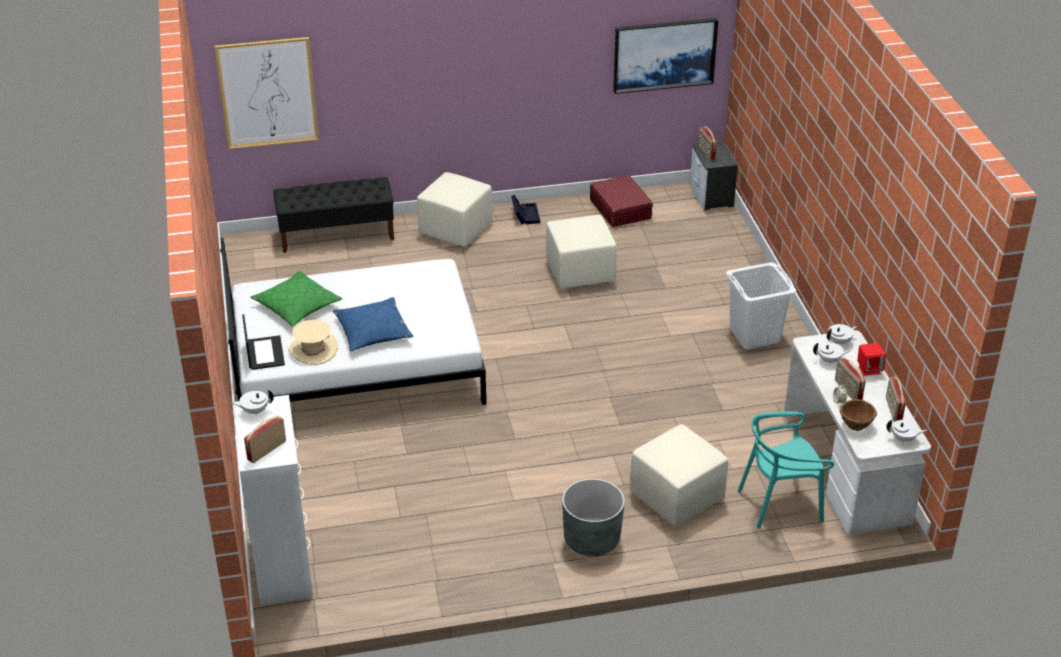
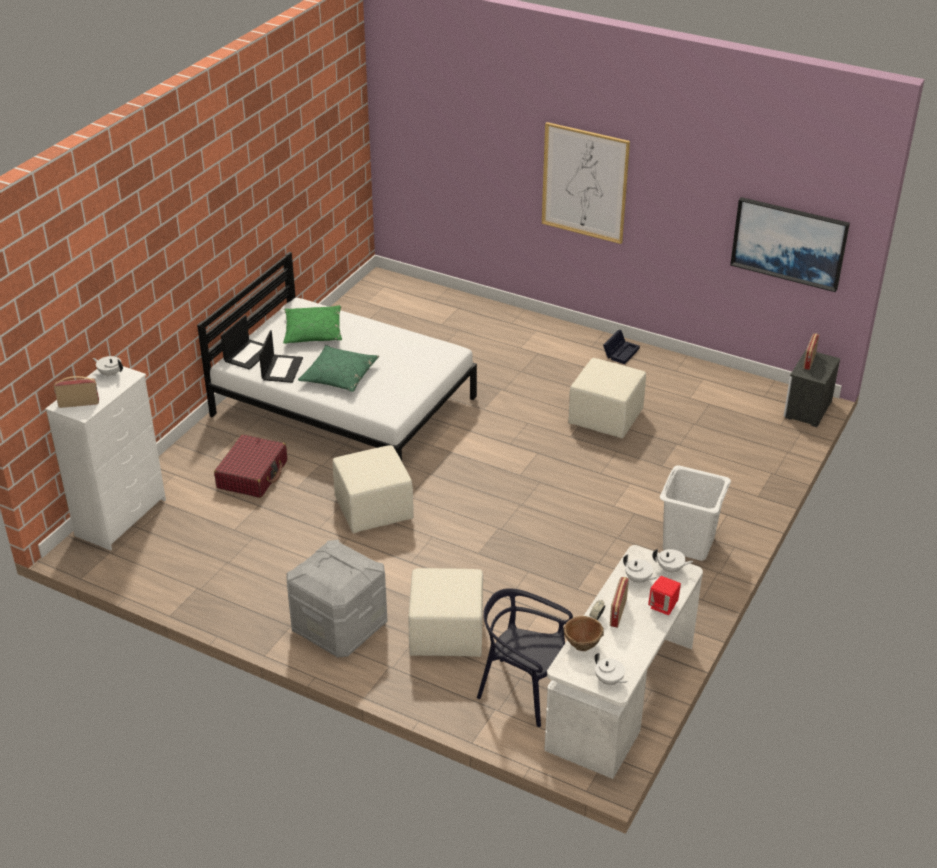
camera: 40 degrees right, 0 degrees up
picture [215,37,319,149] -> picture moved to [542,122,630,244]
black bench [273,177,394,253] -> none
beige hat [289,320,337,365] -> laptop [259,330,303,383]
blue pillow [333,297,413,351] -> green pillow [298,345,379,392]
beige ottoman [417,172,493,248] -> beige ottoman moved to [333,445,414,533]
grey planter [562,479,625,556] -> grey storage box [286,540,387,658]
red suitcase [590,175,653,227] -> red suitcase moved to [214,434,287,498]
turquoise chair [737,411,834,529] -> black chair [477,588,573,727]
radio [886,377,906,422] -> none

